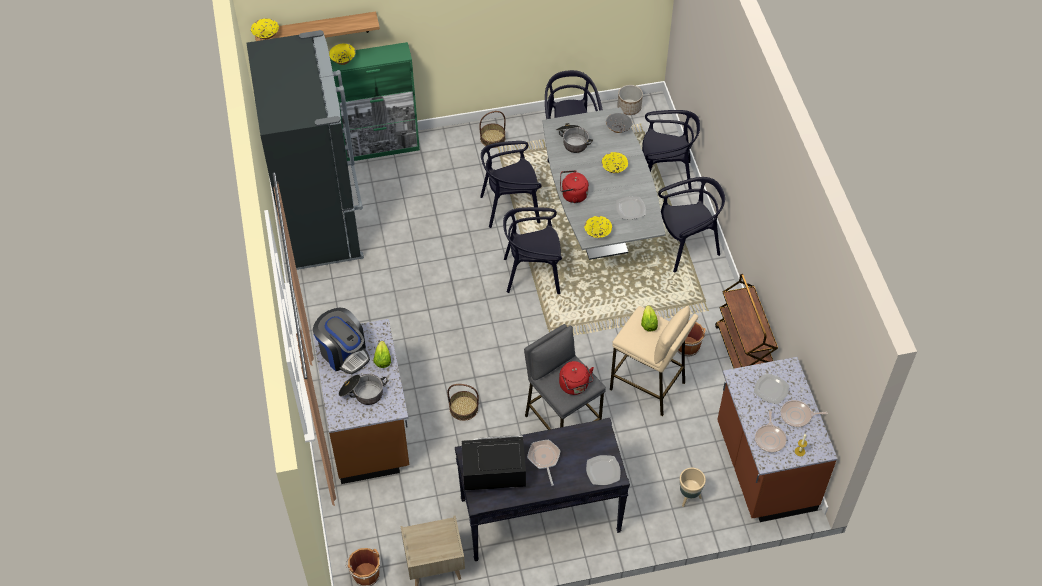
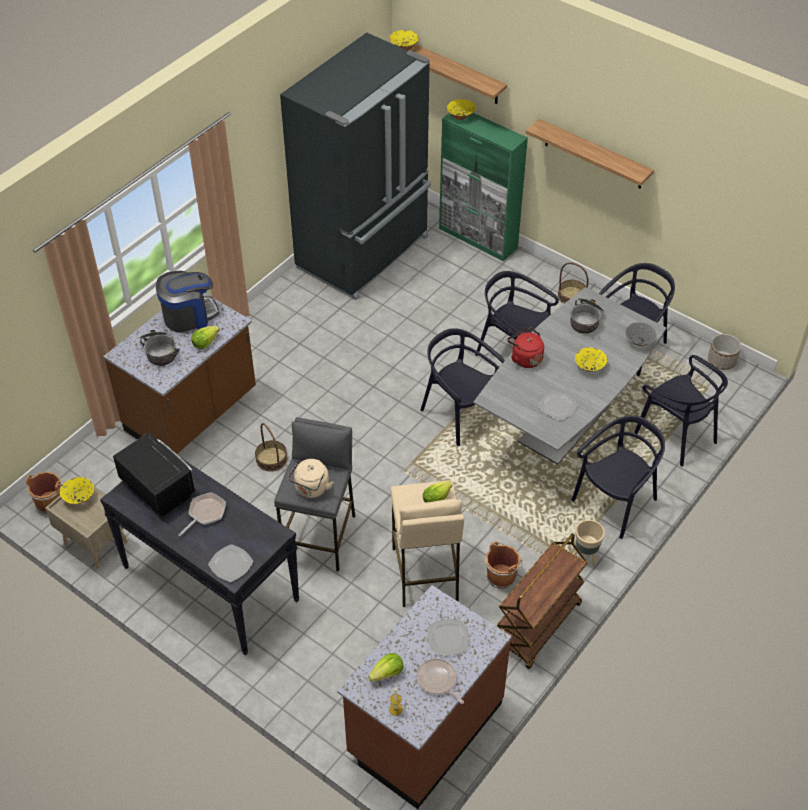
camera: 50 degrees right, 5 degrees down
coffee machine [313,307,370,374] -> coffee machine turned 120 degrees counterclockwise [156,271,219,332]
red kettle [559,361,594,395] -> beige kettle [288,459,333,498]
yellow bowl [584,216,612,238] -> yellow bowl moved to [60,477,94,504]
black chair [658,177,725,272] -> black chair turned 75 degrees counterclockwise [572,415,665,539]
beige planter [680,468,706,507] -> beige planter moved to [574,520,605,566]
frying pan [755,411,787,453] -> lettuce [368,653,403,682]
none -> shelf [526,119,654,189]

